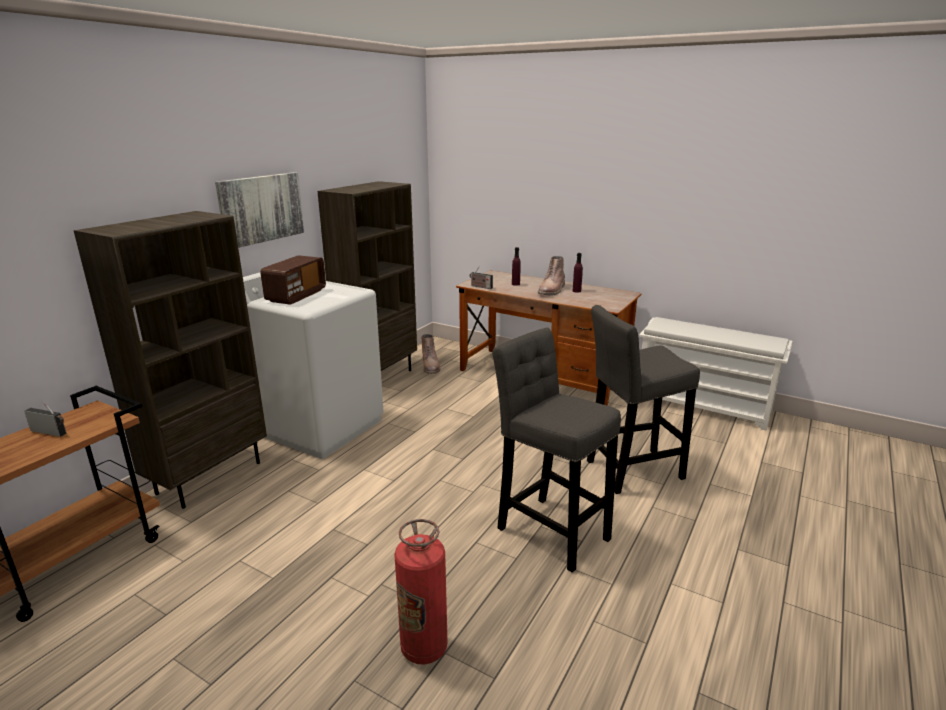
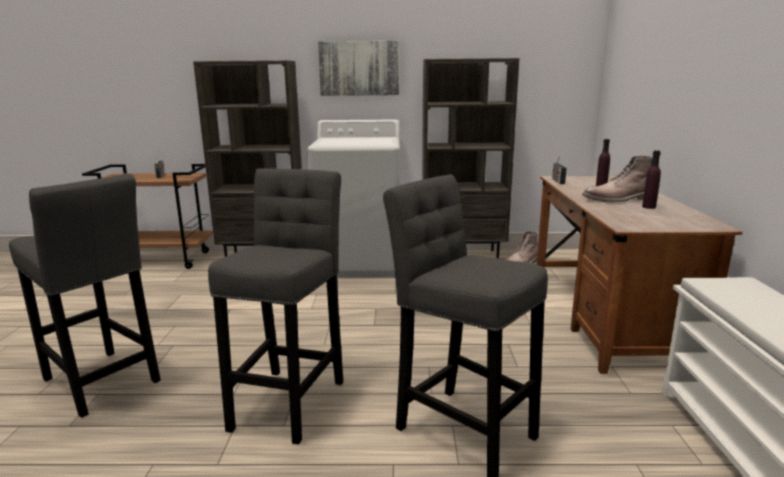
camera: 60 degrees right, 5 degrees down
radio [261,255,326,305] -> none
fire extinguisher [394,519,448,665] -> grey stool [9,174,161,418]

